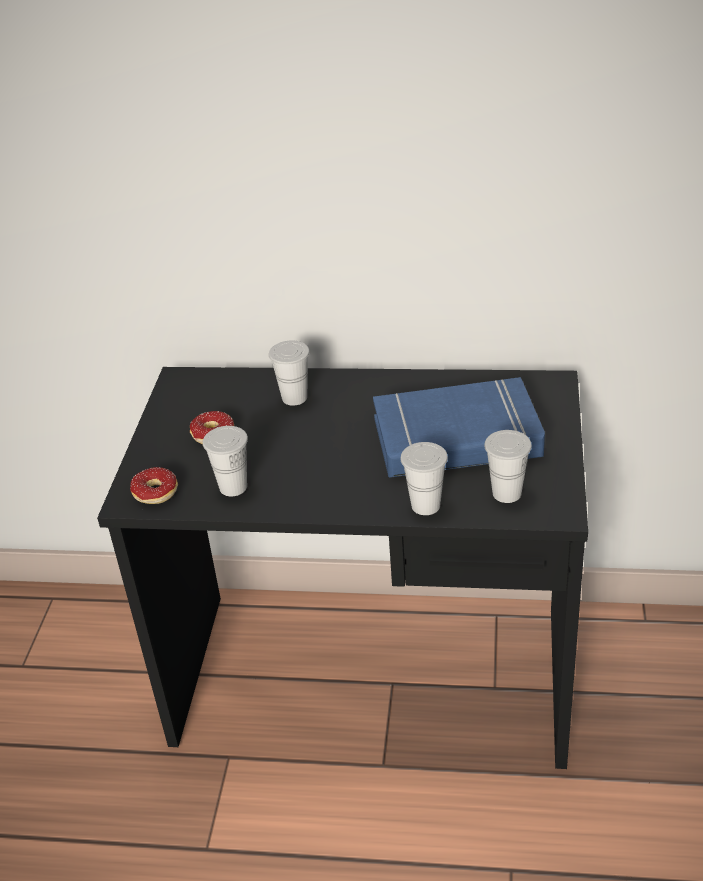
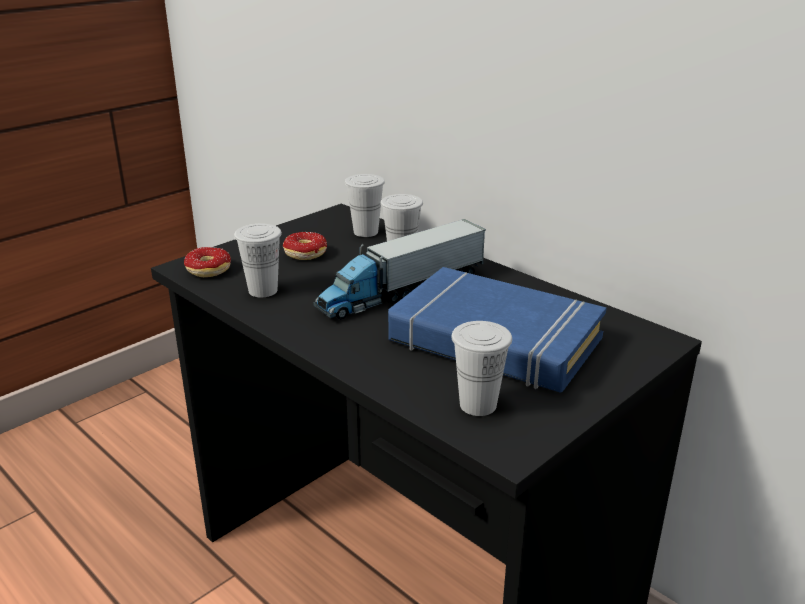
camera: 35 degrees right, 10 degrees down
white cup [400,442,448,515] -> white cup moved to [345,174,385,237]
none -> toy truck [313,219,486,320]

